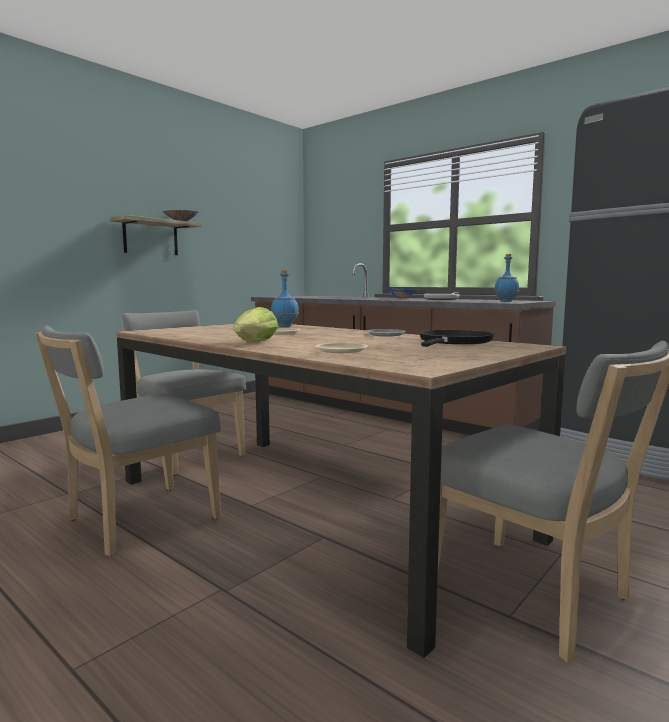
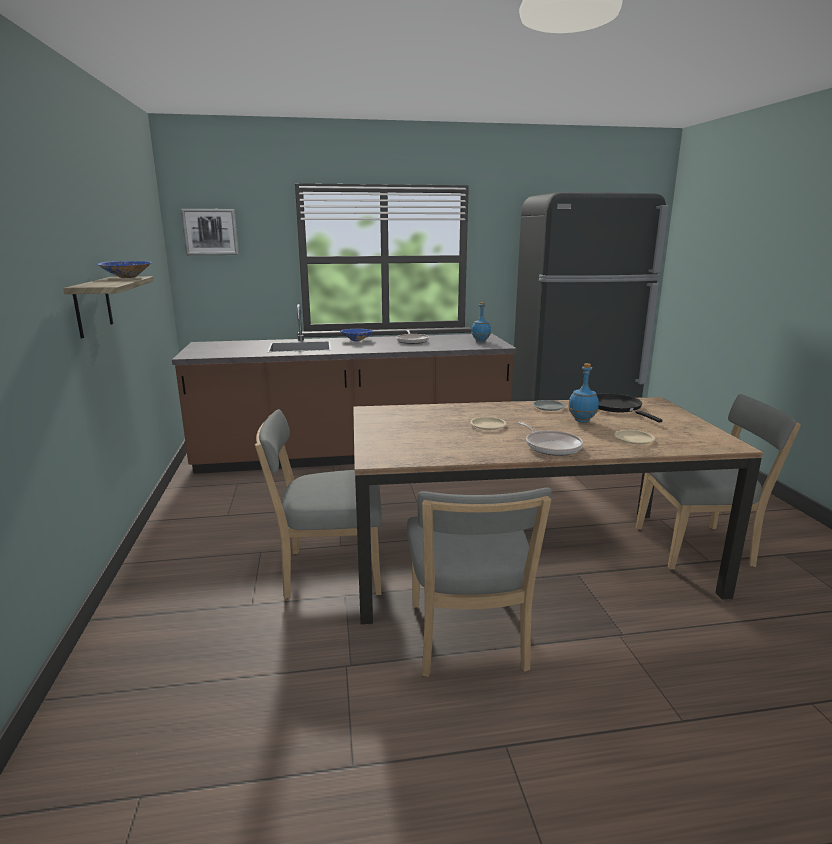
camera: 50 degrees left, 10 degrees up
lettuce [233,307,279,342] -> frying pan [519,422,583,456]
blue bottle [271,270,299,327] -> blue bottle moved to [568,363,599,422]
none -> picture [181,209,239,255]

